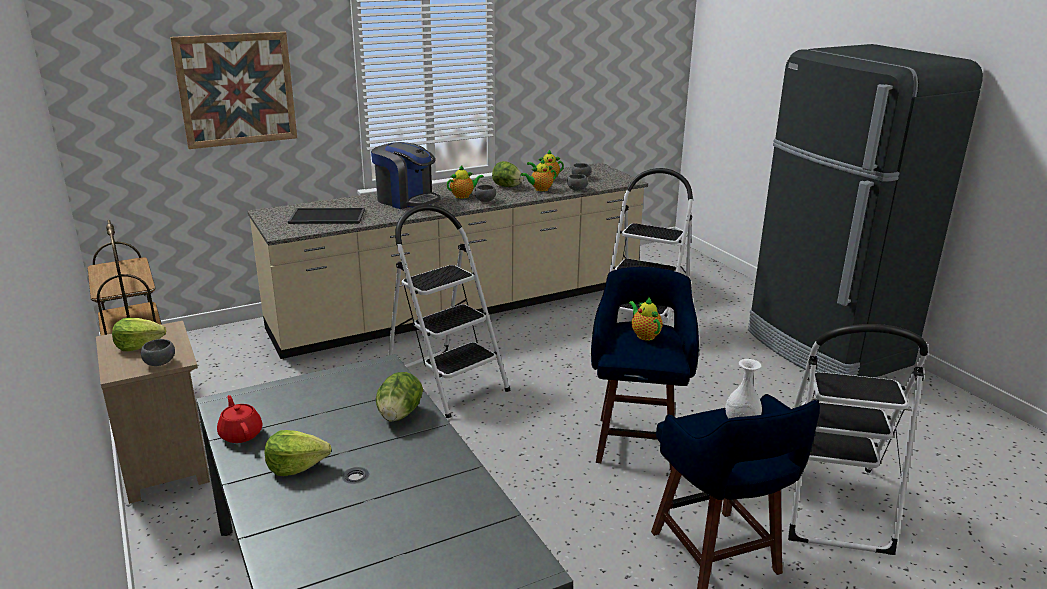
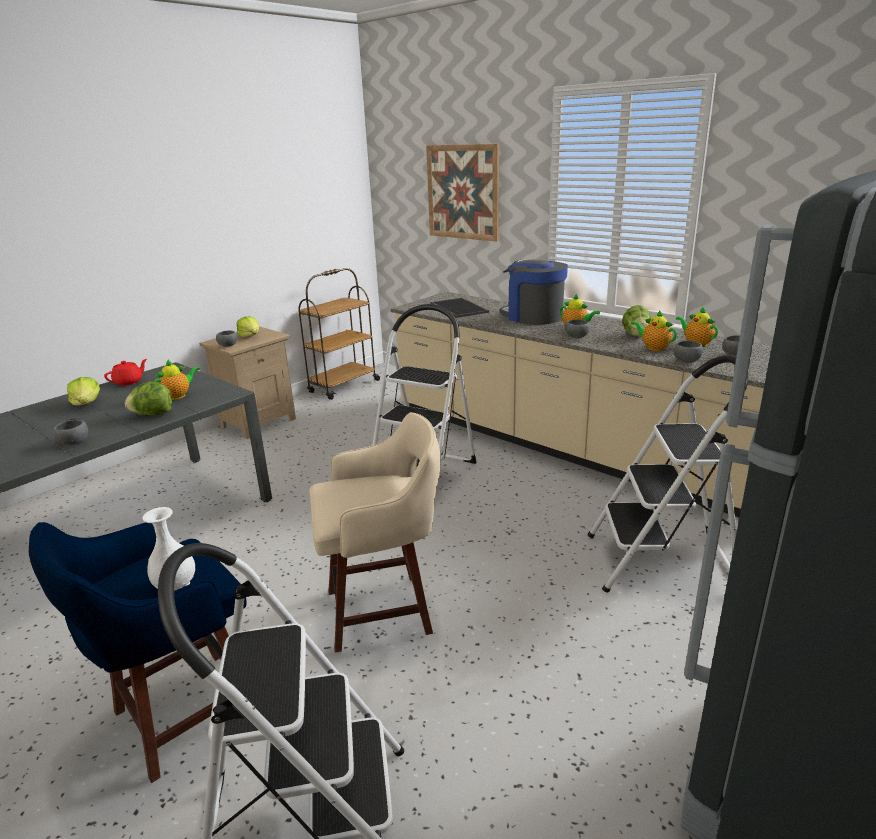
camera: 70 degrees right, 0 degrees up
coffee machine [371,142,441,209] -> coffee machine turned 120 degrees clockwise [499,260,568,325]
blue stool [591,267,699,470] -> beige stool [310,412,441,652]
teapot [629,298,663,341] -> teapot moved to [154,360,200,400]
none -> grey bowl [53,420,88,445]

